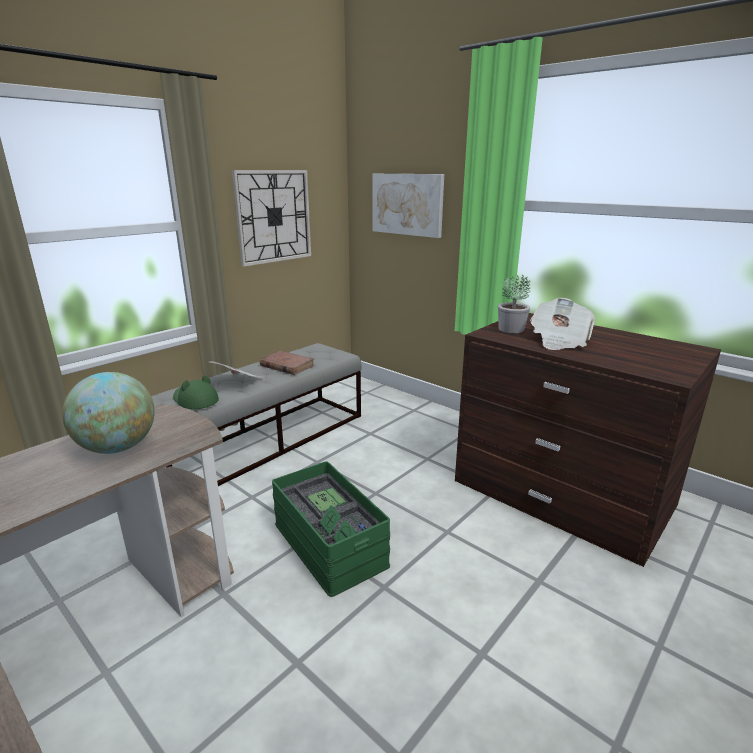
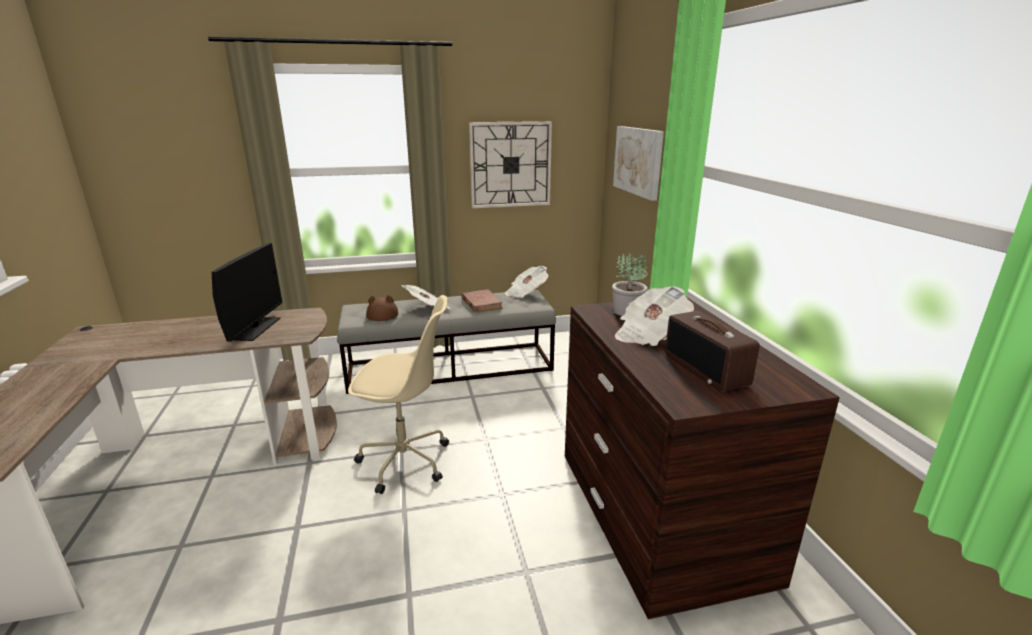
camera: 35 degrees right, 0 degrees up
globe [62,372,155,454] -> monitor [212,243,282,342]
green hat [173,375,219,409] -> brown hat [366,295,398,321]
green storage box [272,461,390,597] -> beige office chair [348,295,449,494]
none -> newspaper [505,266,548,298]
none -> radio [665,311,760,392]

